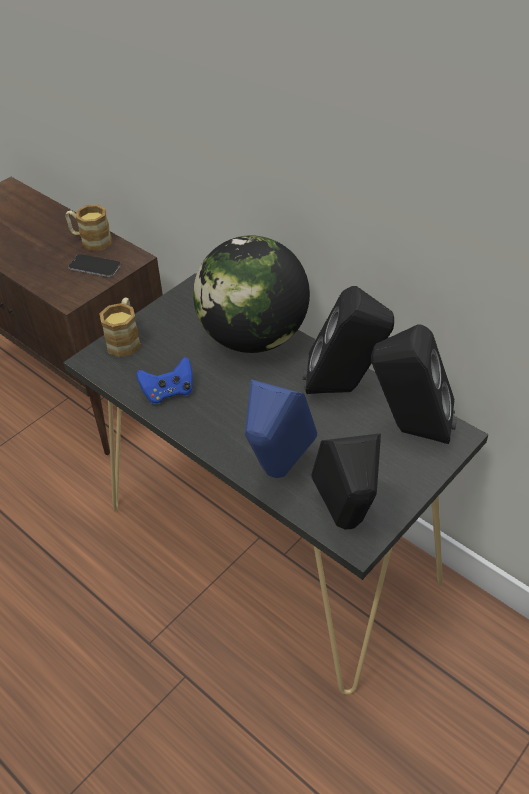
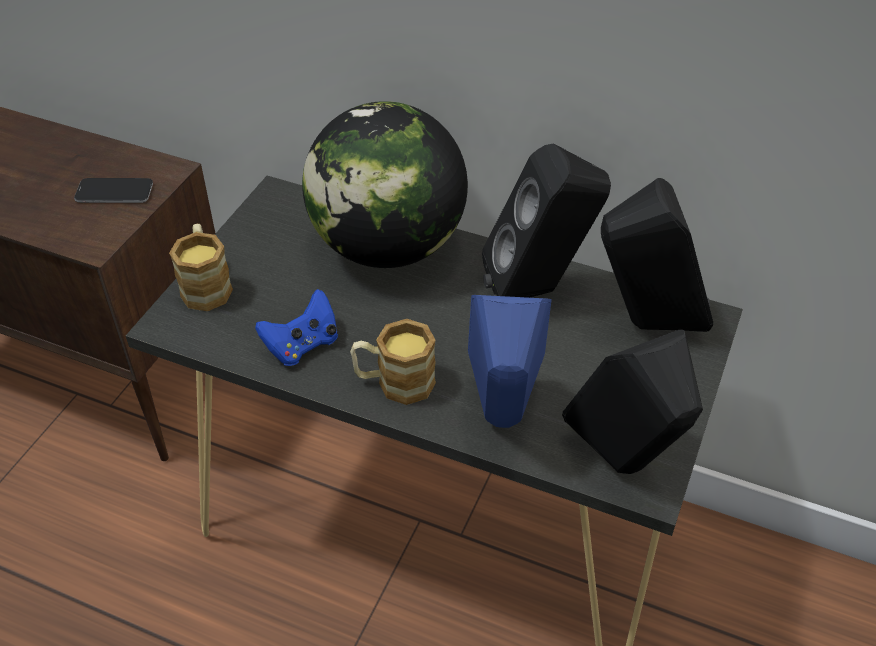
camera: 20 degrees left, 0 degrees up
mug [66,204,112,251] -> mug moved to [350,319,436,405]

